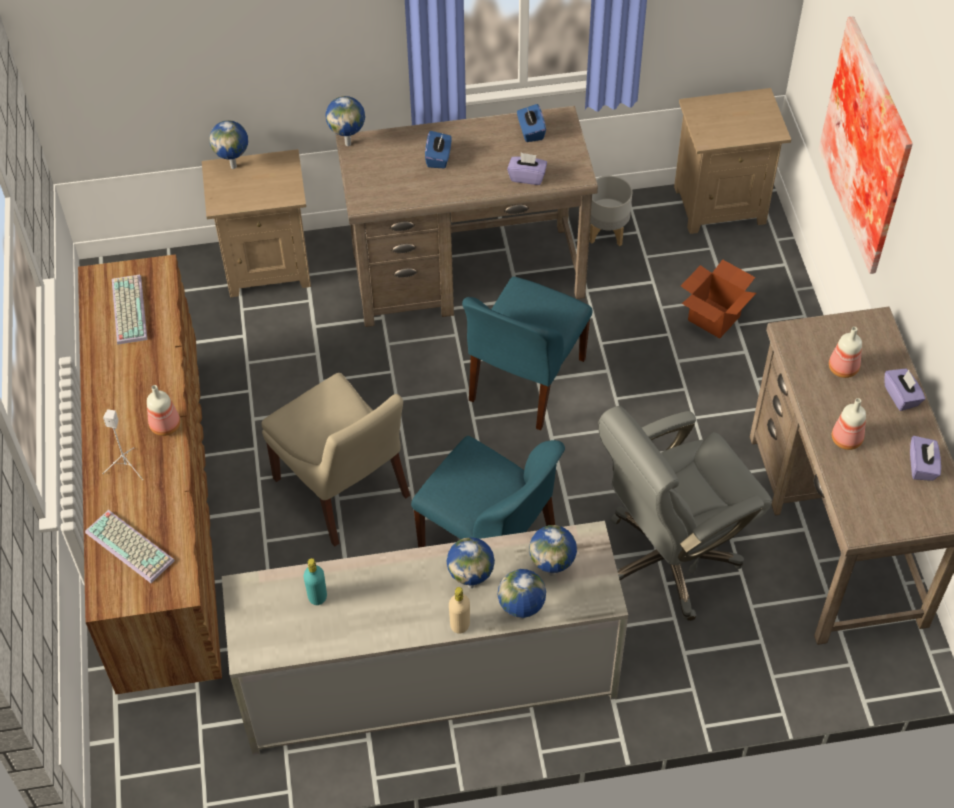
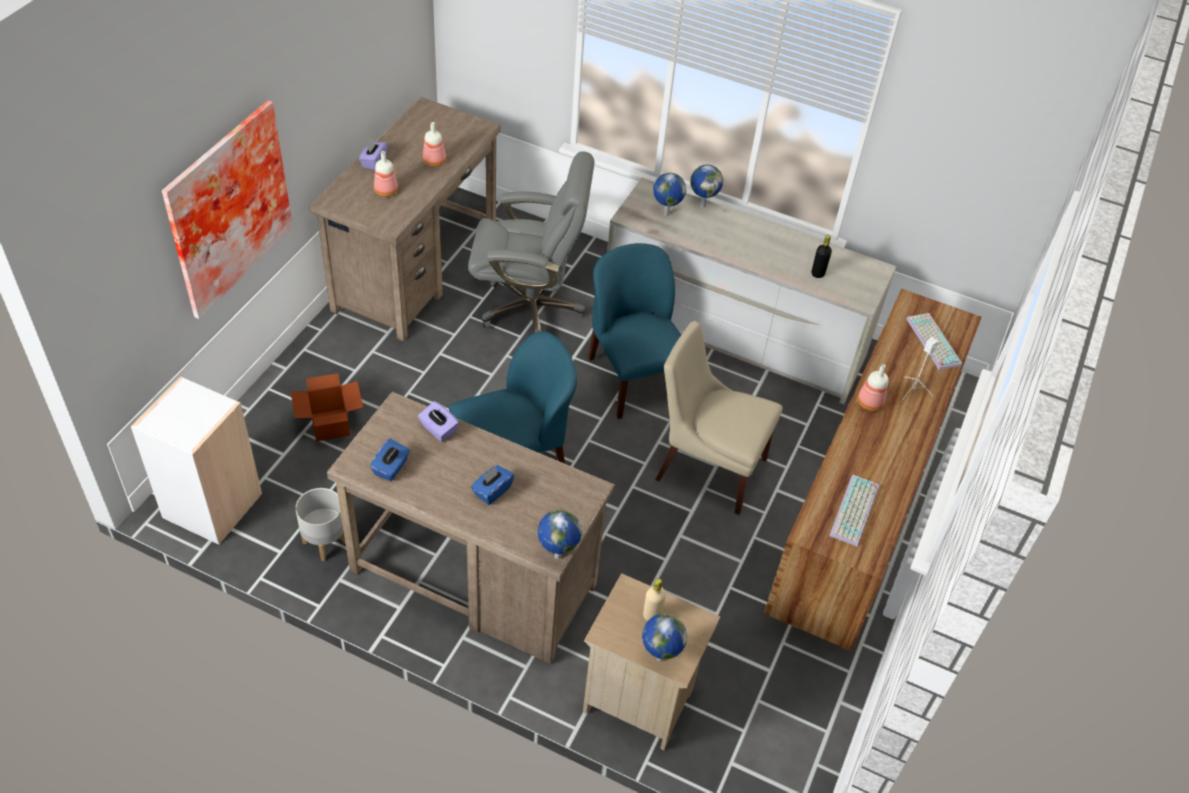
camera: 150 degrees left, 5 degrees down
beige chair [261,373,410,547] -> beige chair turned 60 degrees counterclockwise [655,321,783,515]
turquoise bottle [304,558,327,605] -> black bottle [811,235,832,278]
globe [447,537,495,588] -> none
beige bottle [449,587,470,634] -> beige bottle moved to [643,579,666,621]
beige nightstand [674,88,791,234] -> bookcase [131,376,262,545]
purple tissue box [910,436,941,481] -> none

